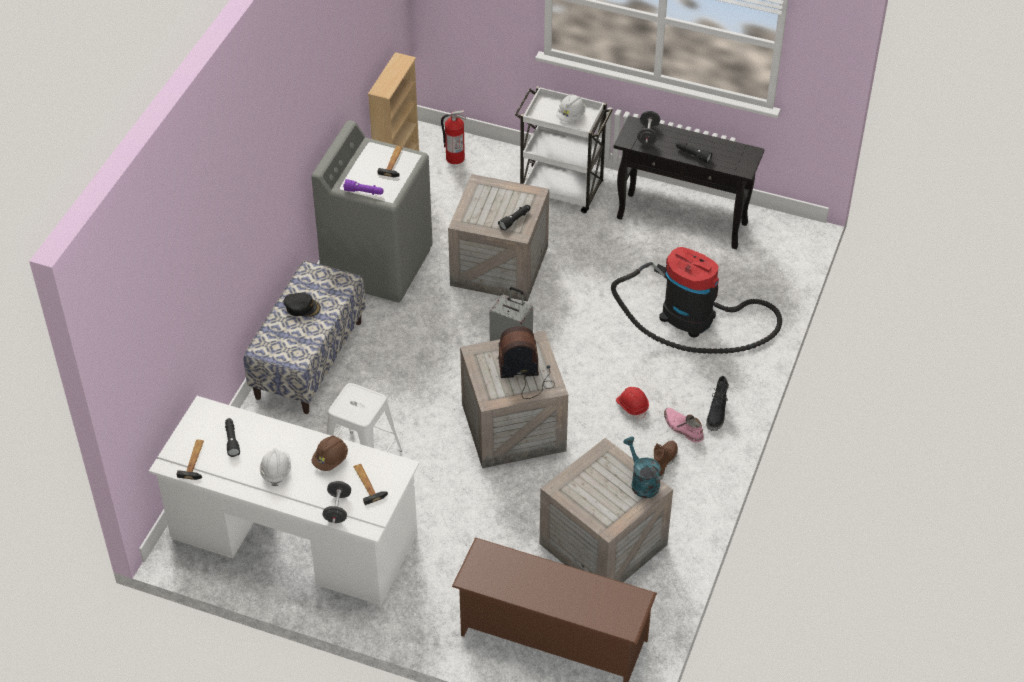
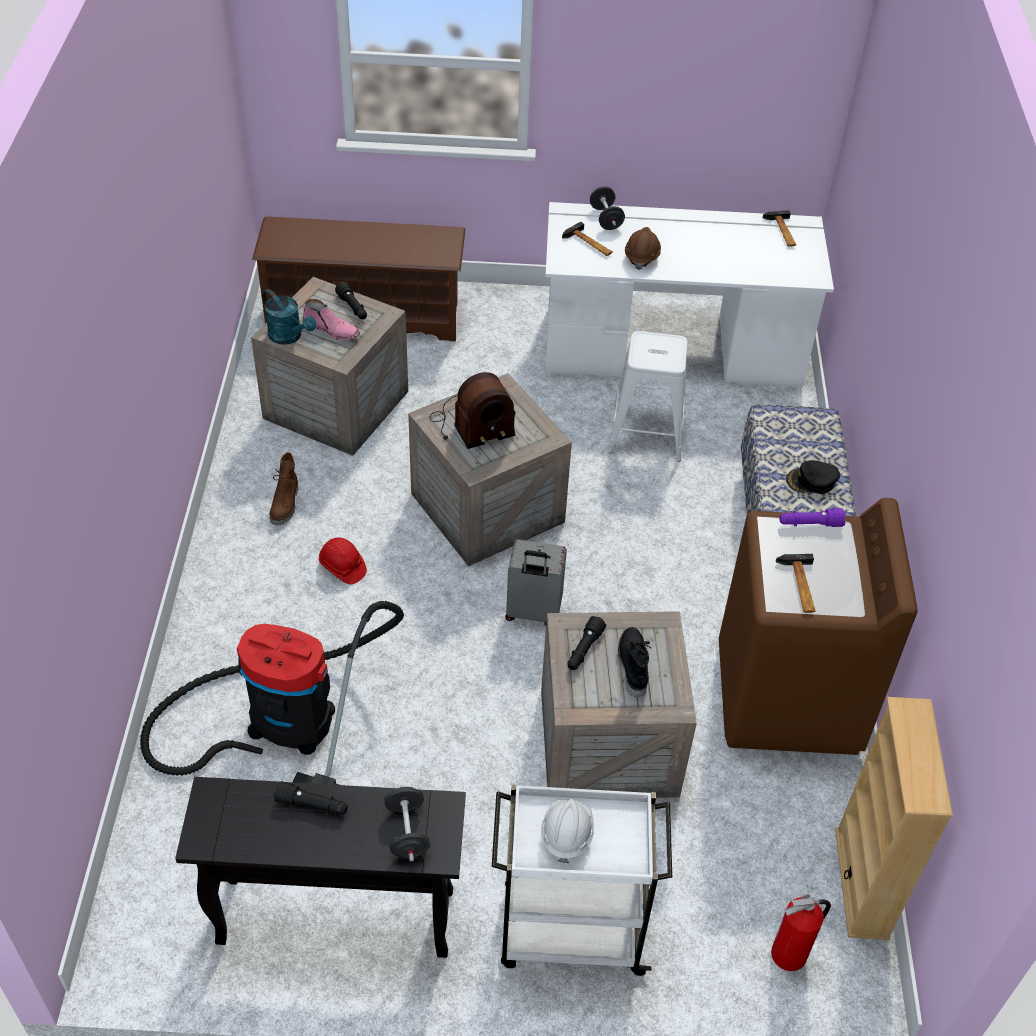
camera: 160 degrees right, 0 degrees up
black flashlight [225,418,240,457] -> black flashlight moved to [335,282,367,319]
white hard hat [260,448,291,486] -> none
grey washing machine [312,120,433,302] -> brown washing machine [719,498,918,755]
pink boot [664,408,704,443] -> pink boot moved to [303,299,360,340]
black boot [706,376,729,431] -> black boot moved to [618,627,651,698]

